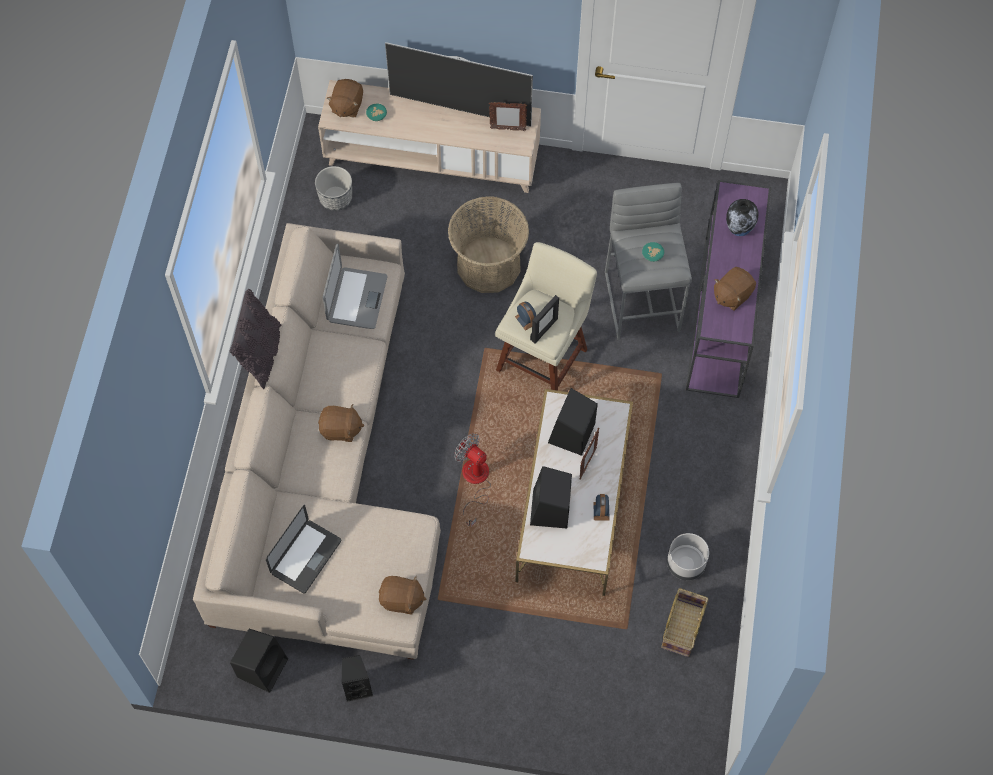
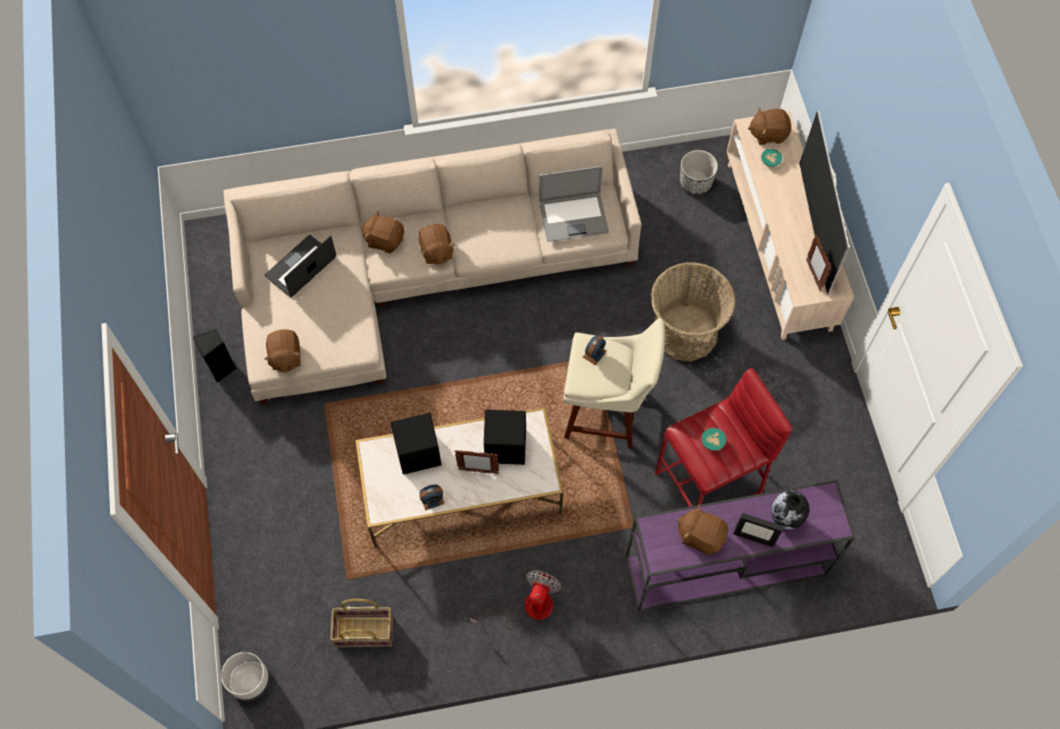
camera: 70 degrees right, 0 degrees up
black pillow [229,289,281,389] -> none
black speaker [230,629,288,693] -> none
laptop [266,505,341,594] -> laptop turned 120 degrees clockwise [265,235,336,297]
fan [454,433,491,527] -> fan moved to [470,571,561,629]
picture frame [530,295,559,344] -> picture frame moved to [733,513,783,547]
grey stool [605,183,692,340] -> red stool [655,368,793,507]
grey planter [667,533,709,580] -> grey planter moved to [221,652,270,702]
none -> brown plush toy [361,211,404,253]

